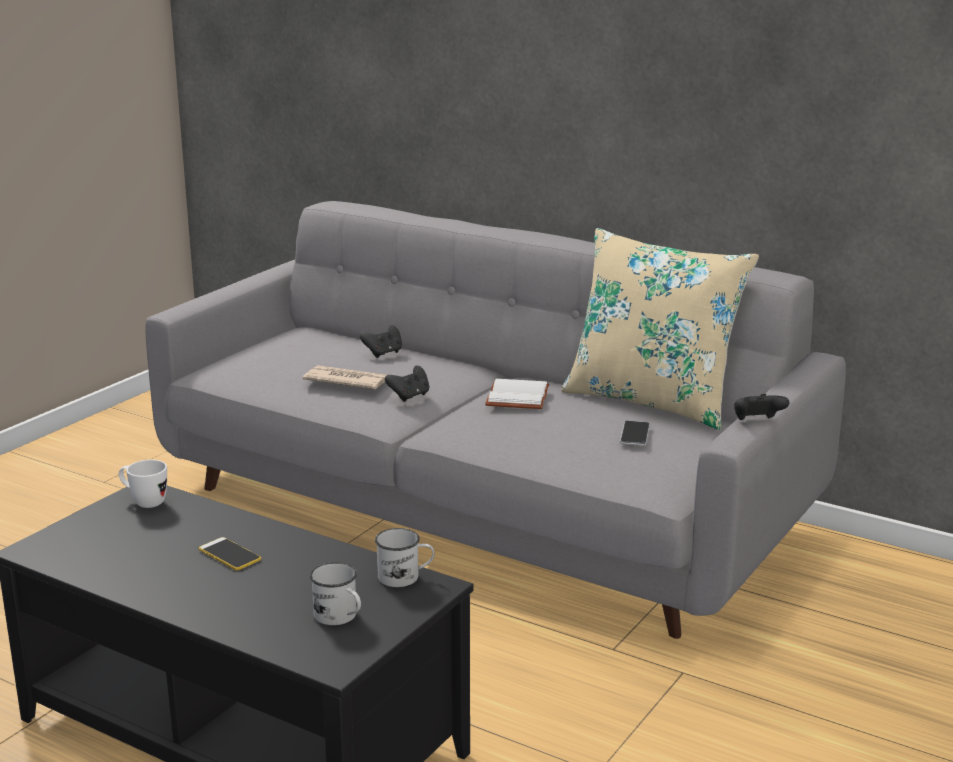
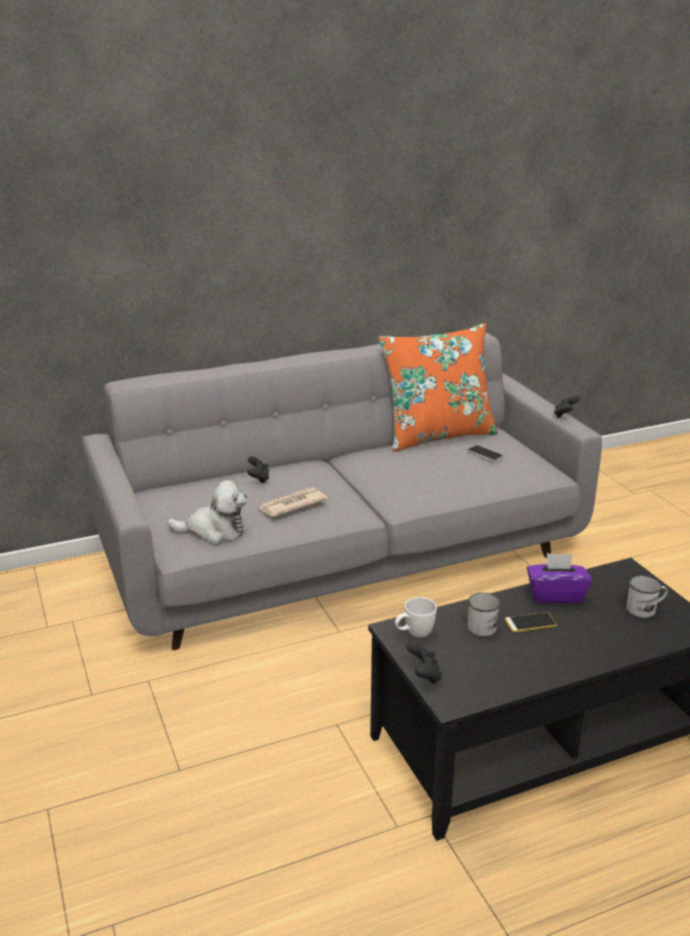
camera: 55 degrees left, 5 degrees up
white mug [375,528,434,587] -> white mug moved to [468,593,500,636]
black game controller [385,366,429,402] -> black game controller moved to [406,642,442,684]
white book [485,379,549,409] -> none
beige pillow [561,228,759,430] -> orange pillow [379,323,498,452]
none -> plush toy [167,480,248,544]
none -> purple tissue box [527,553,592,603]

